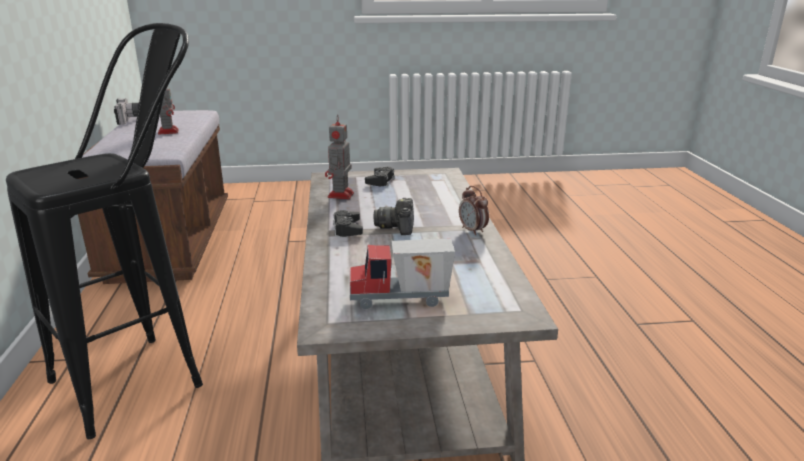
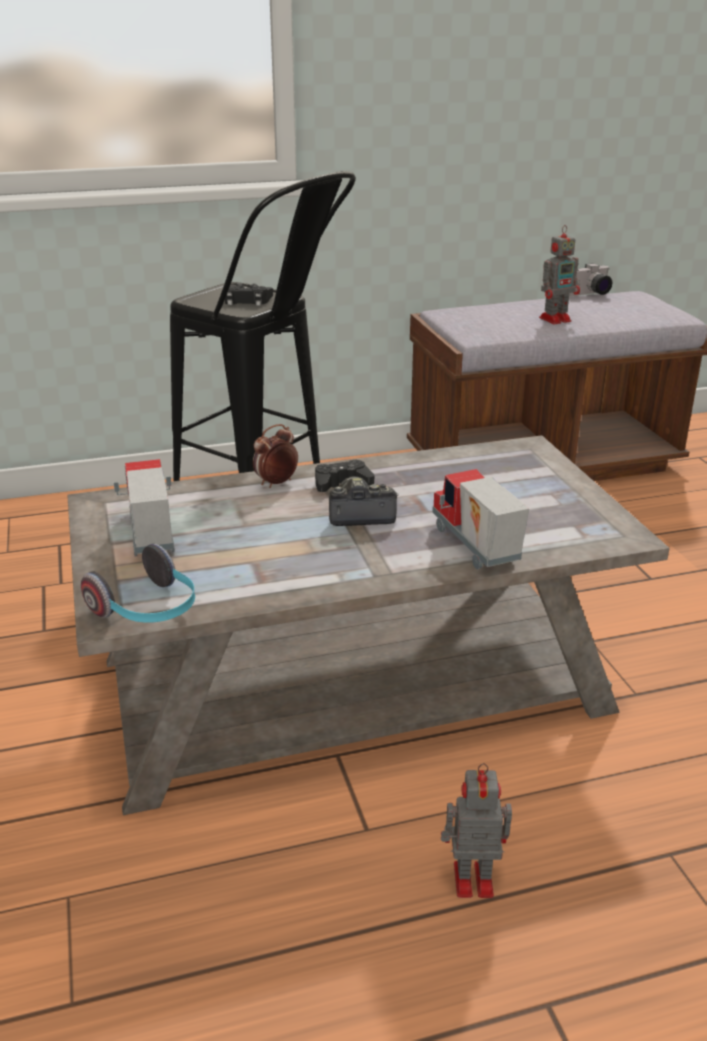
camera: 80 degrees right, 5 degrees up
toy robot [325,114,354,199] -> toy robot moved to [441,763,512,898]
black game controller [365,166,395,186] -> black game controller moved to [225,283,273,306]
alarm clock [459,186,489,235] -> alarm clock moved to [253,424,298,488]
none -> headphones [81,544,195,623]
none -> toy truck [432,469,529,570]

